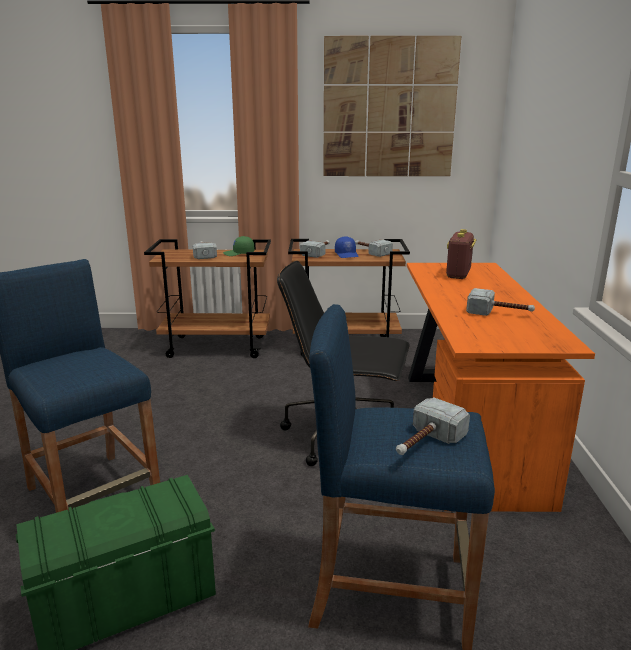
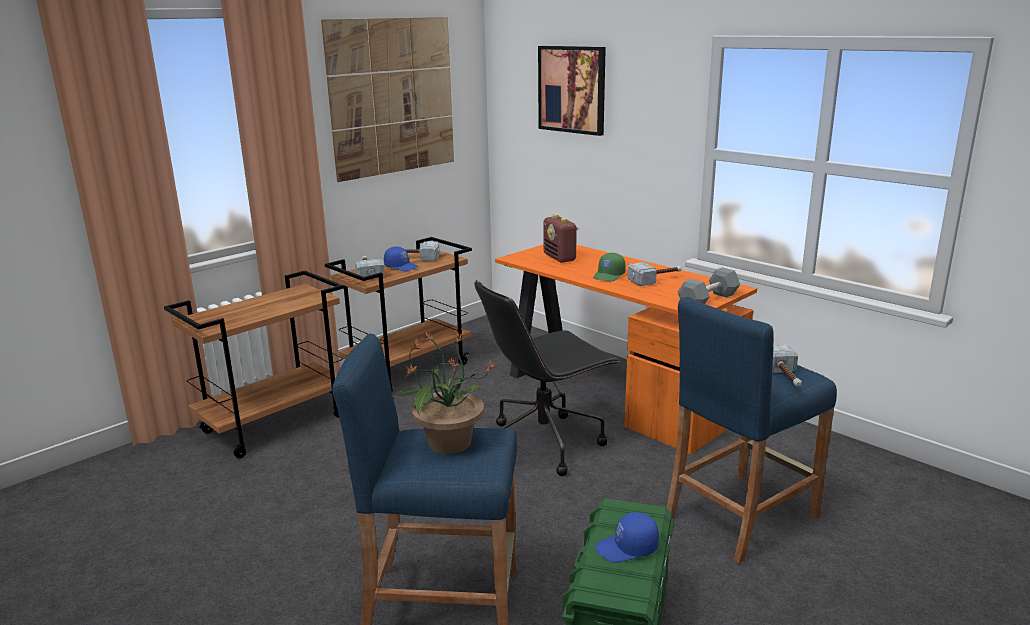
camera: 45 degrees left, 0 degrees up
hammer [193,241,217,259] -> none
green cap [223,236,254,256] -> green cap moved to [593,253,625,282]
none -> potted plant [390,331,495,454]
none -> picture [538,46,606,136]
none -> blue cap [595,512,659,563]
none -> grey dumbbell [678,267,740,304]

